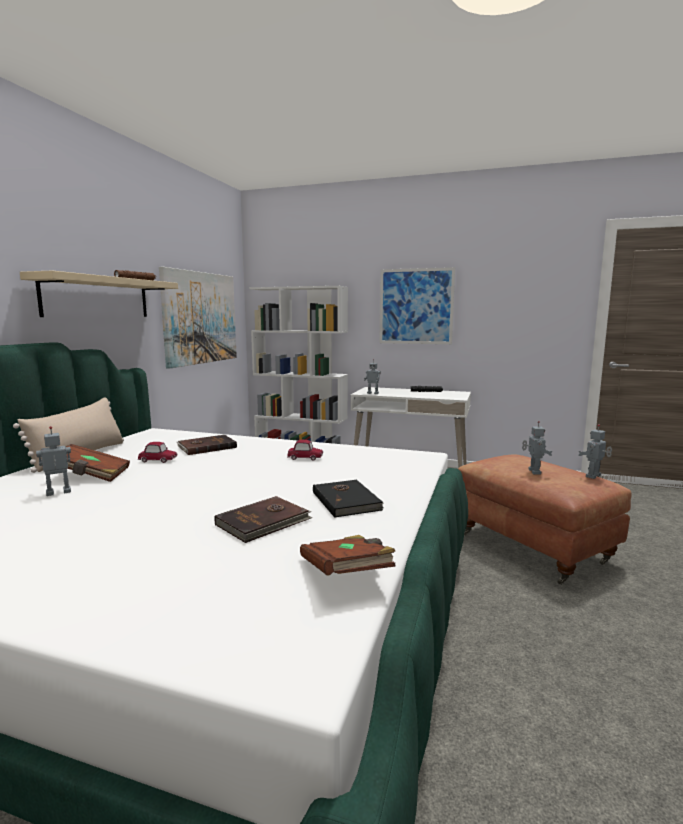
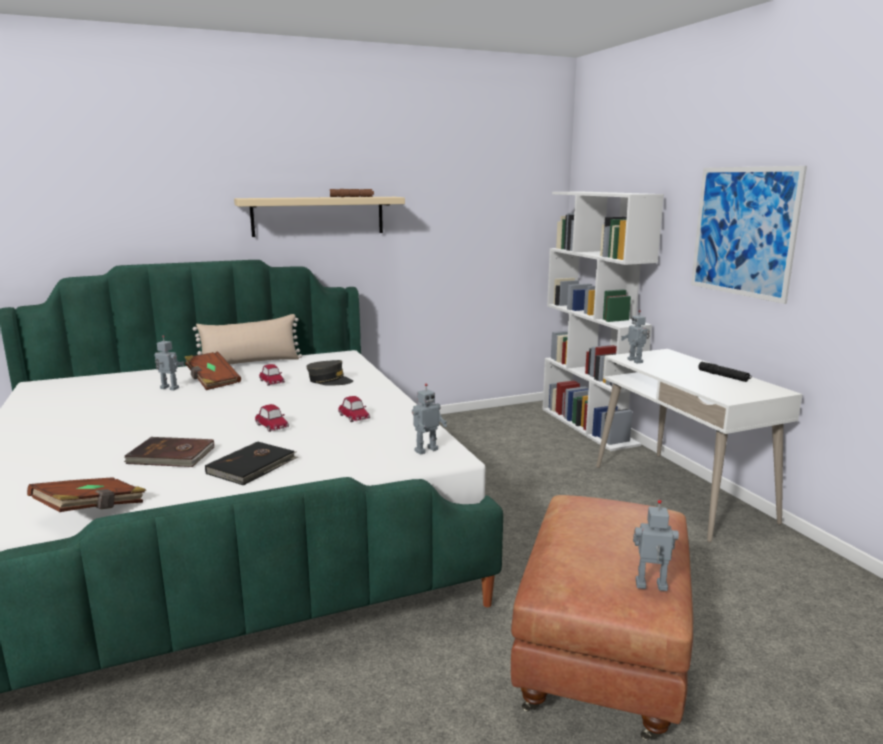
camera: 50 degrees right, 5 degrees up
picture [159,267,237,369] -> none
brown book [177,435,237,455] -> grey cap [306,360,353,386]
toy robot [522,421,553,475] -> toy robot moved to [412,383,447,455]
none -> toy car [255,404,289,432]

